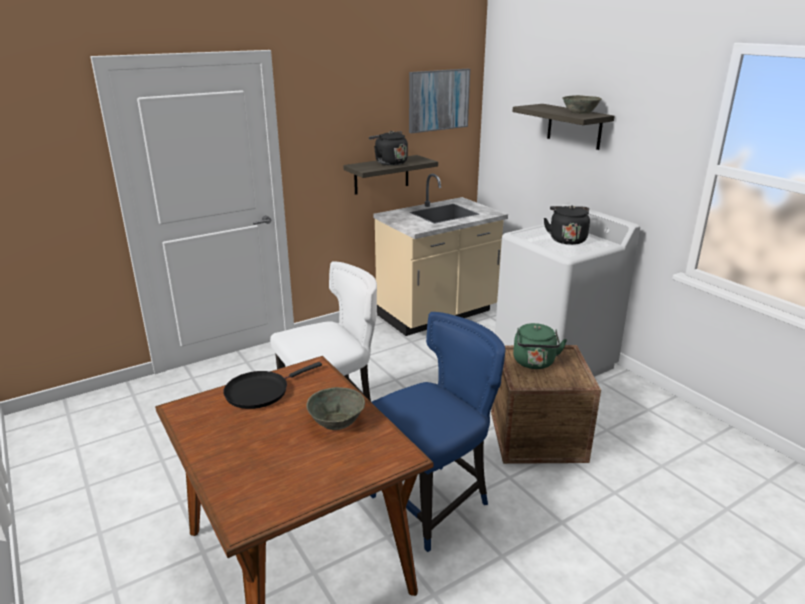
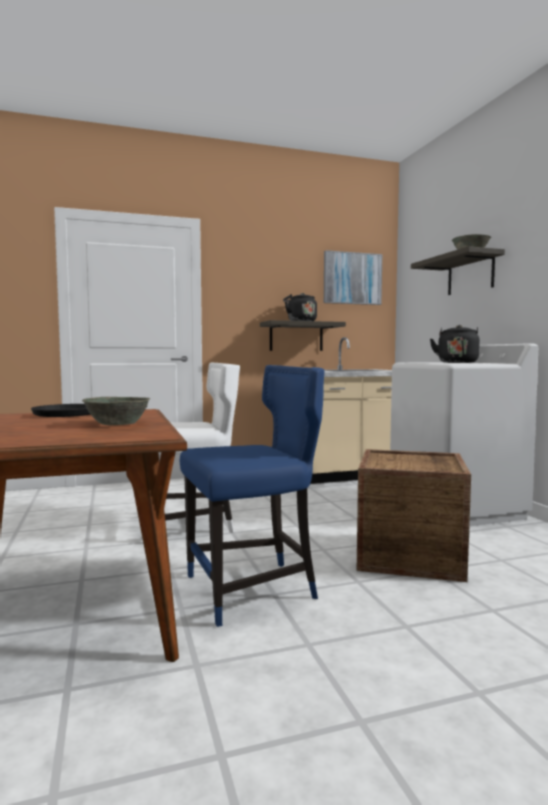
camera: 15 degrees right, 20 degrees down
green kettle [513,323,567,369] -> none

